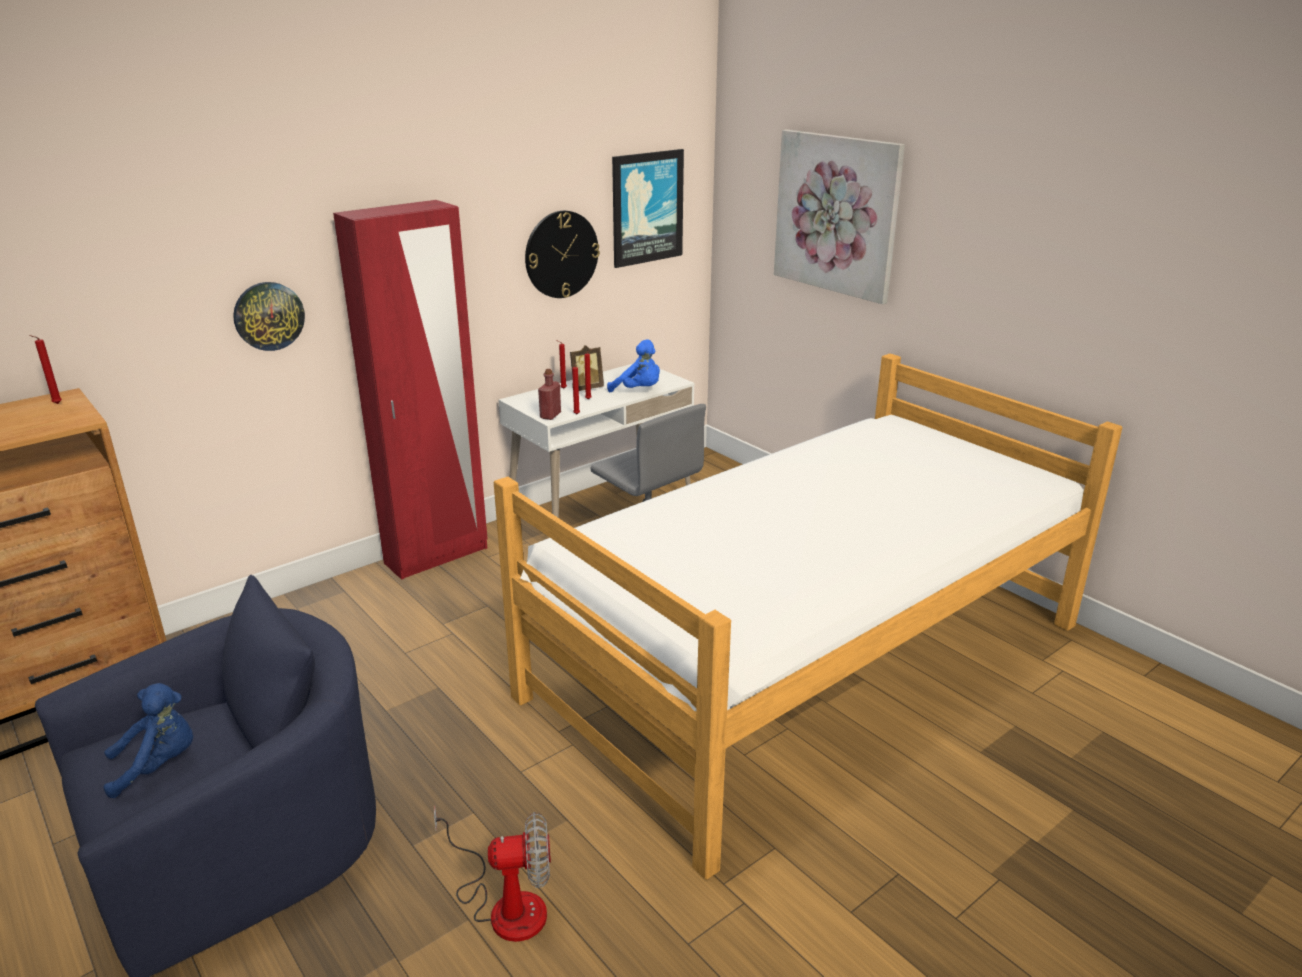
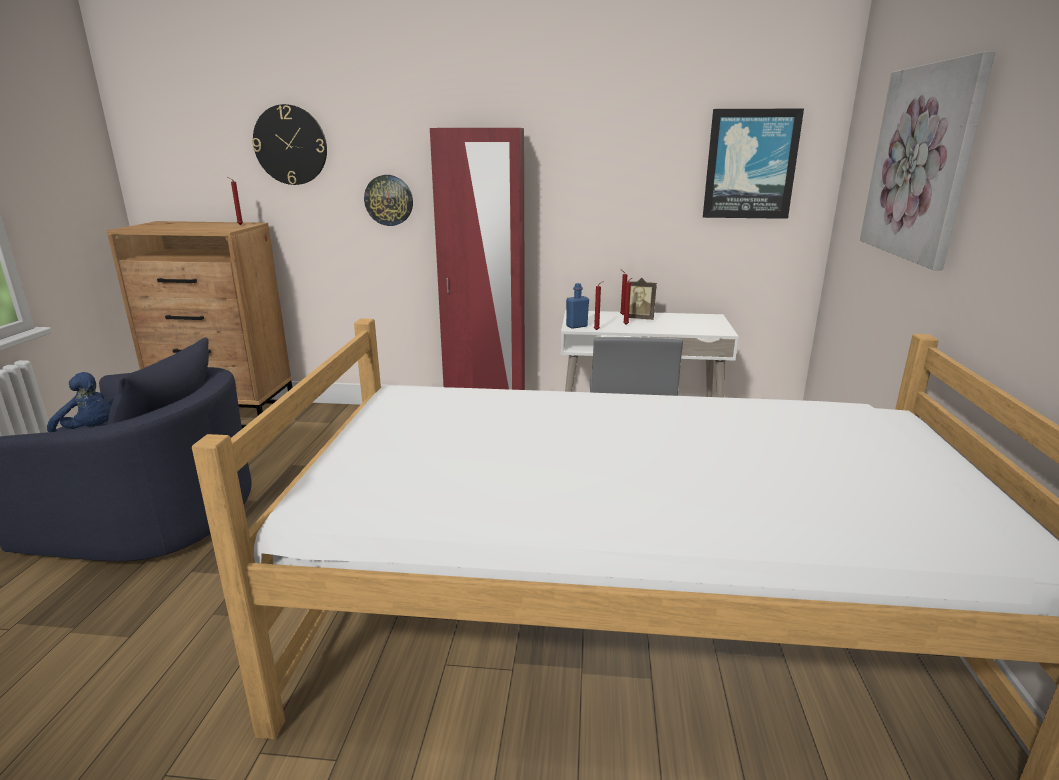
camera: 45 degrees right, 5 degrees down
fan [434,807,551,942] -> none
wall clock [525,211,600,298] -> wall clock moved to [252,104,327,185]
red bottle [538,369,561,420] -> blue bottle [566,283,589,329]
blue plush toy [607,339,660,392] -> none

